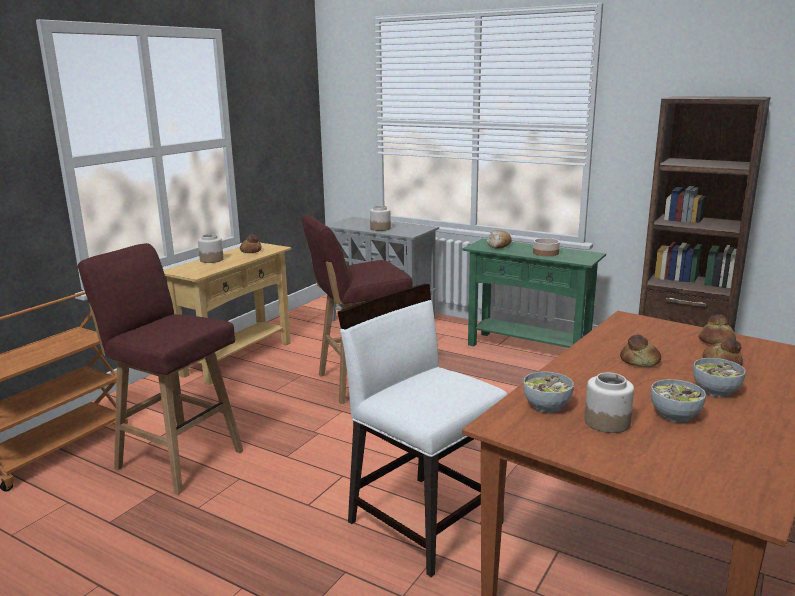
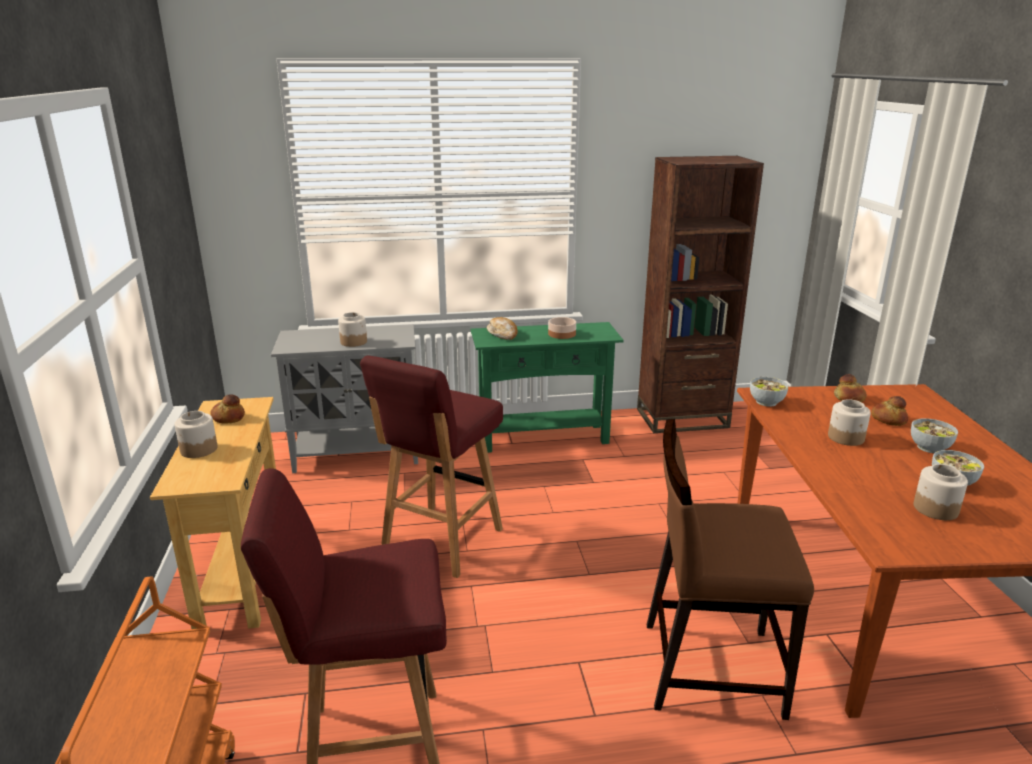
camera: 40 degrees left, 5 degrees up
white chair [338,284,508,577] -> brown chair [647,419,814,720]
bowl [523,371,574,413] -> bowl moved to [750,377,788,407]
bread [620,335,661,367] -> jar [828,399,871,446]

